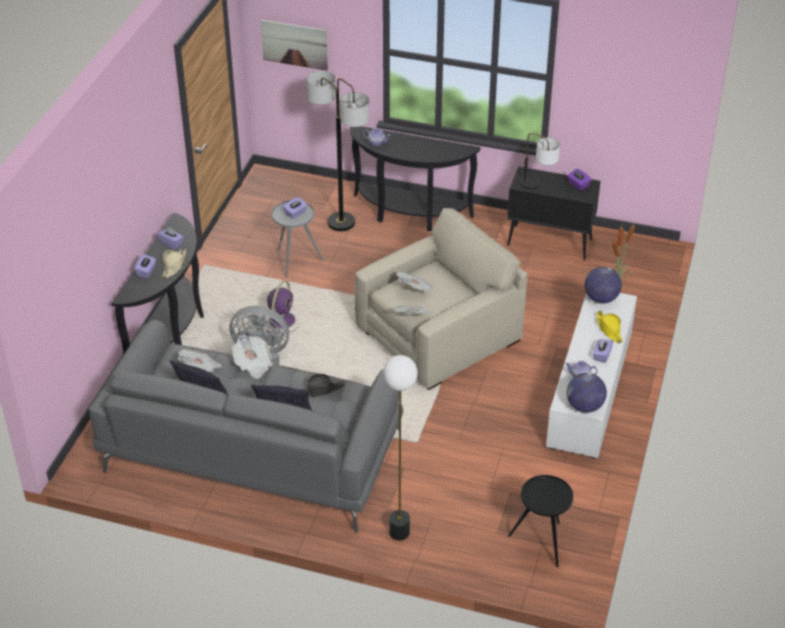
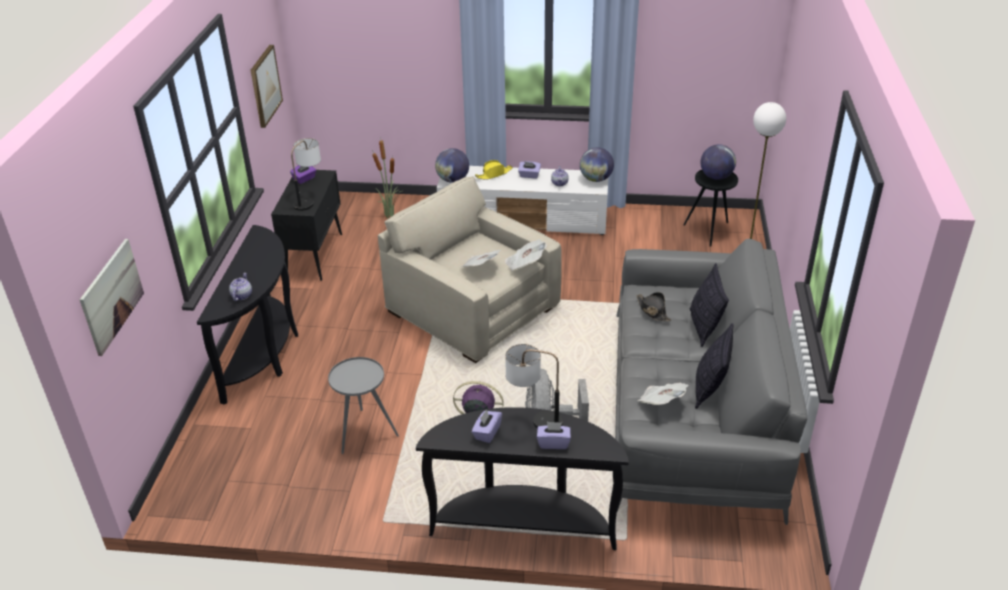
camera: 100 degrees left, 5 degrees down
beige hat [161,248,186,279] -> table lamp [505,344,563,429]
newspaper [232,335,273,379] -> none
purple tissue box [283,197,308,219] -> none
floor lamp [306,70,370,231] -> none
none -> picture [251,45,283,128]
none -> globe [701,144,736,180]

